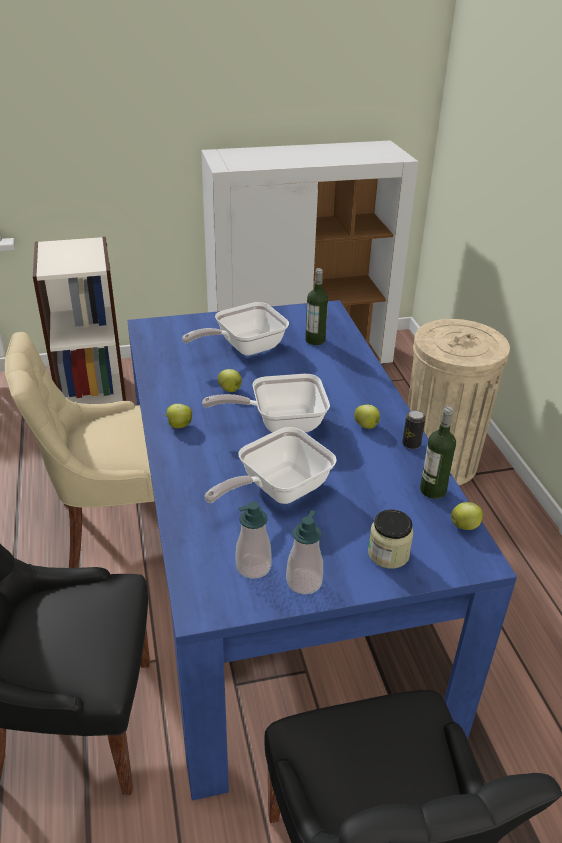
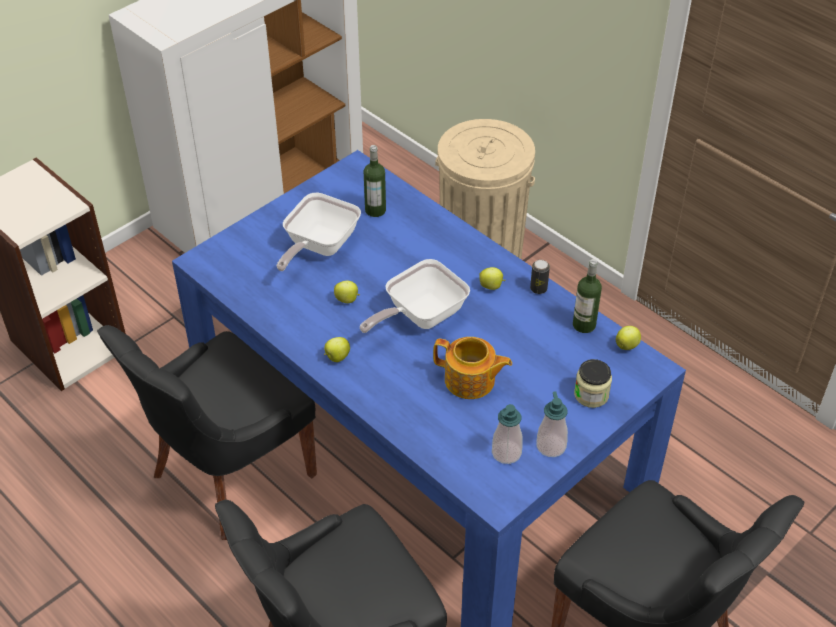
camera: 30 degrees left, 10 degrees up
beige chair [5,332,155,568] -> black chair [97,325,317,540]
frying pan [205,427,337,504] -> teapot [433,337,512,399]

